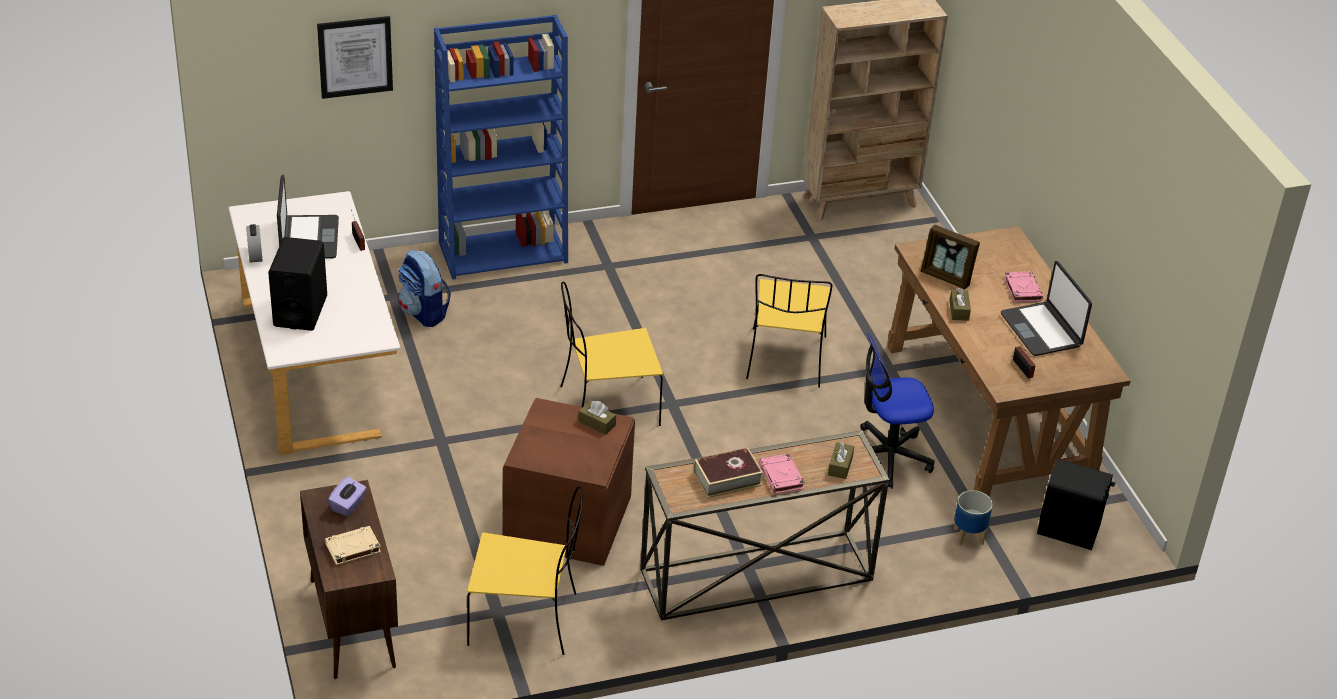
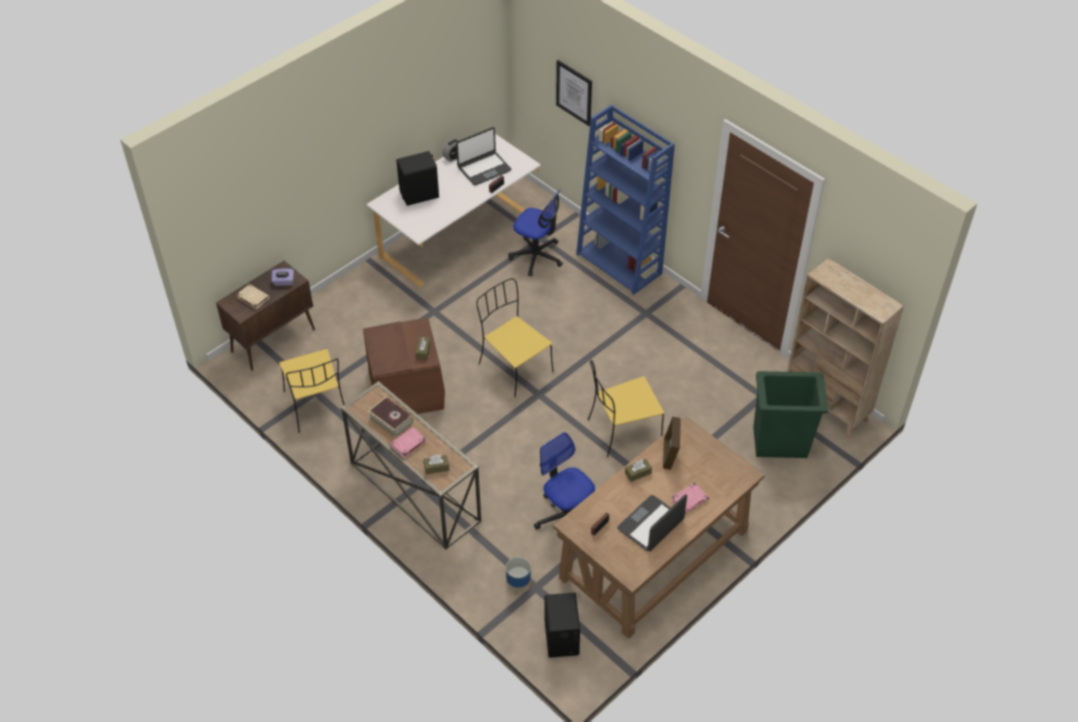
camera: 65 degrees right, 10 degrees up
backpack [398,249,451,327] -> office chair [508,190,563,276]
none -> green trash can [753,371,828,458]

